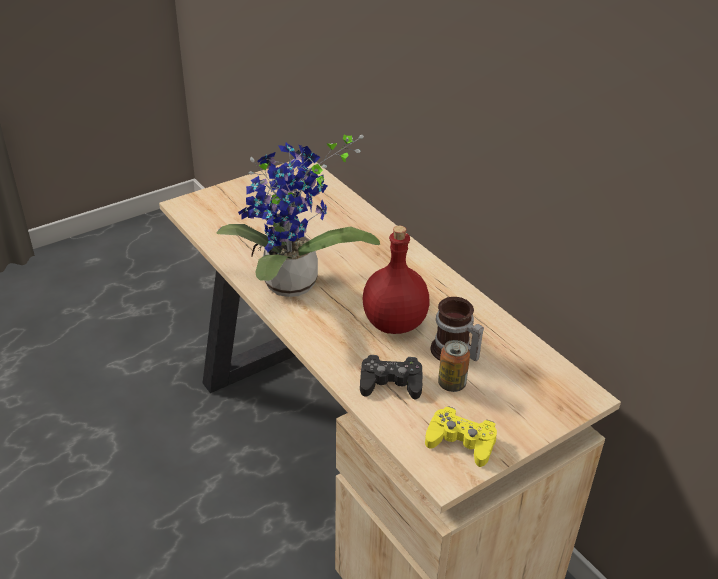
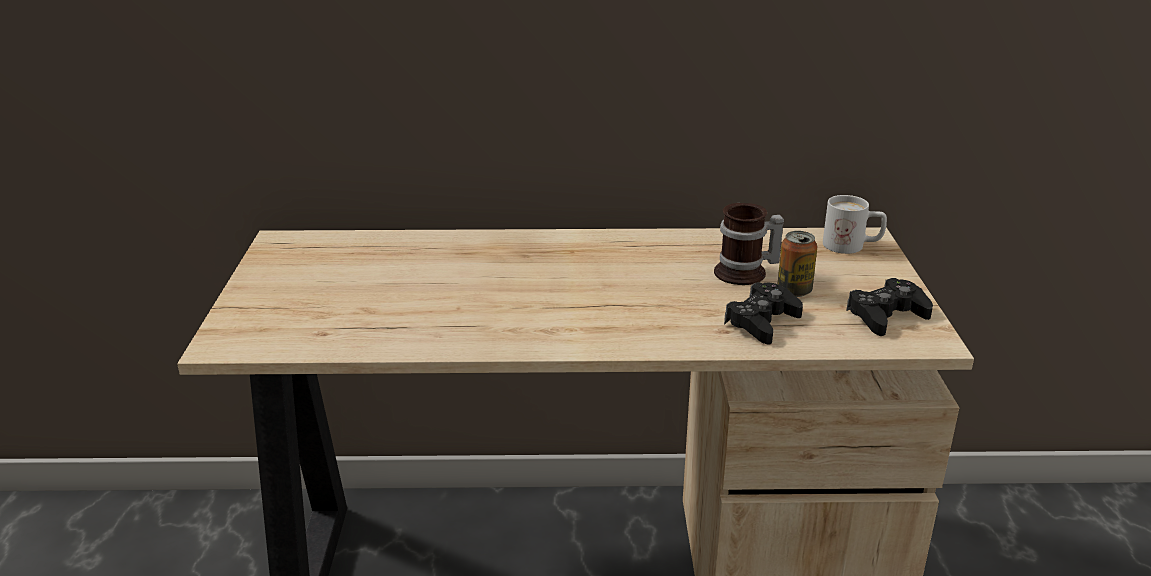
camera: 55 degrees left, 10 degrees down
potted plant [216,134,380,297] -> none
red bottle [363,226,429,334] -> none
yellow game controller [425,406,497,467] -> black game controller [846,278,933,336]
none -> white mug [823,195,887,254]

